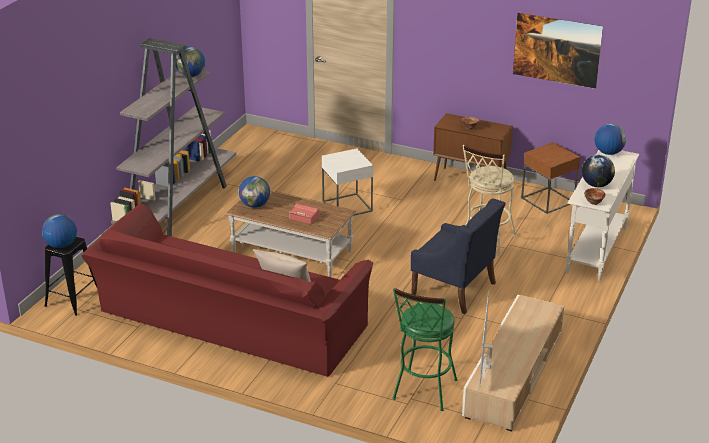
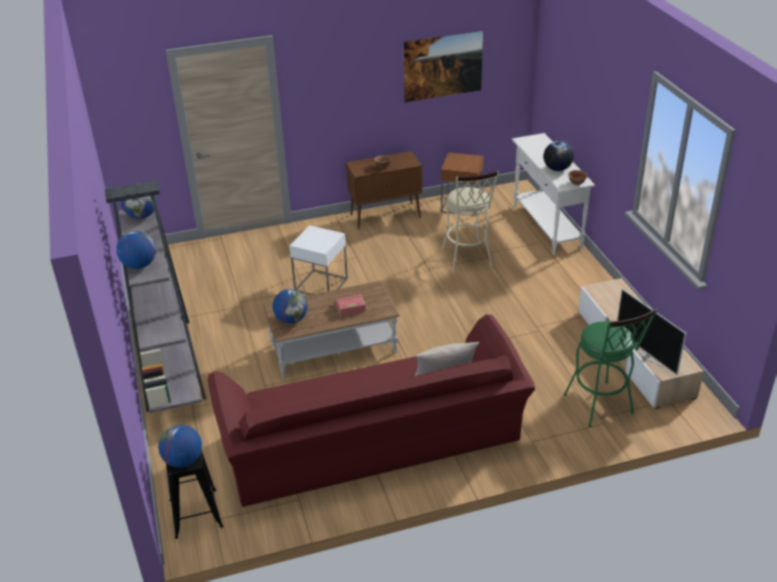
camera: 40 degrees left, 5 degrees up
blue armchair [411,198,505,314] -> none
globe [595,124,626,155] -> globe moved to [116,230,156,269]

